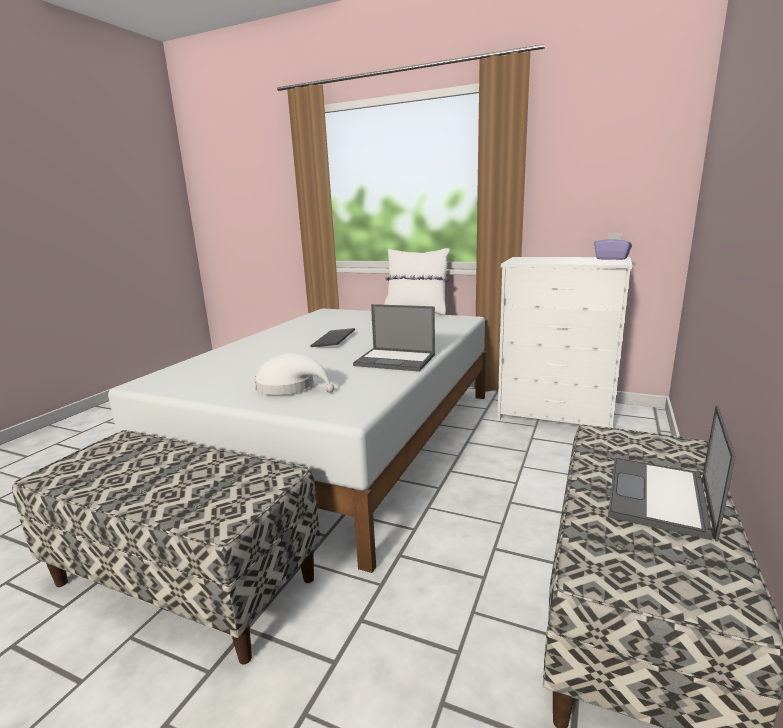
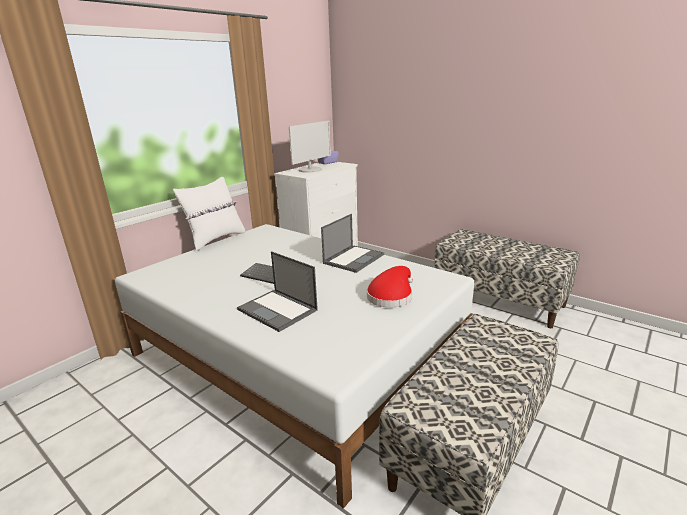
camera: 75 degrees left, 5 degrees up
white hat [254,353,334,395] -> red hat [367,266,413,307]
laptop [608,405,736,542] -> laptop moved to [237,251,318,332]
none -> monitor [289,121,331,173]

